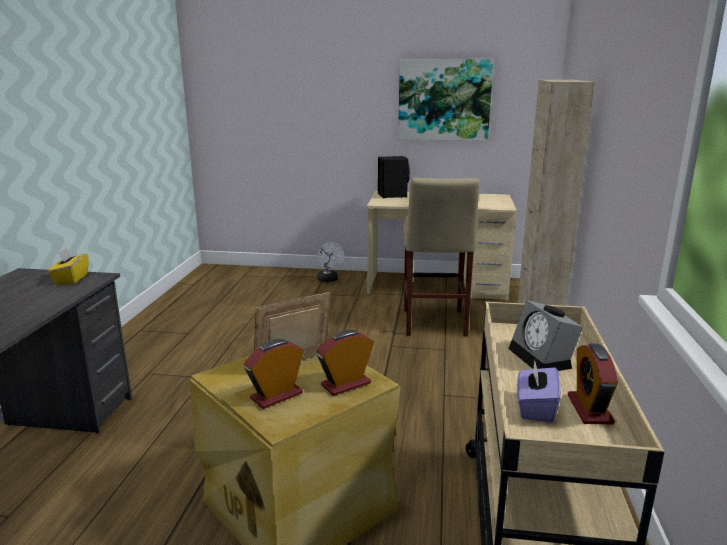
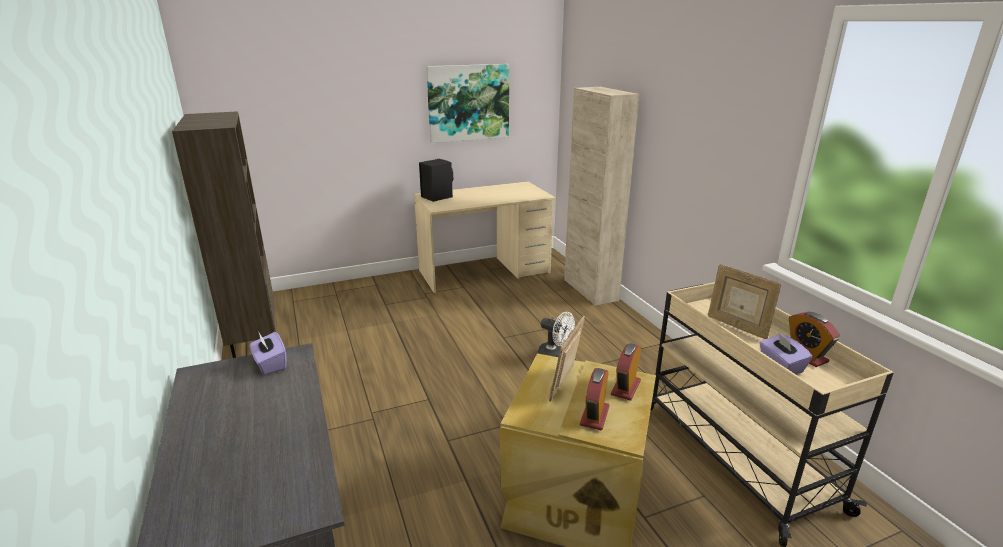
camera: 30 degrees left, 5 degrees up
yellow tissue box [48,248,88,284] -> purple tissue box [250,332,287,375]
white fan [317,242,344,282] -> white fan moved to [538,312,575,357]
beige stool [403,178,480,337] -> none
alarm clock [509,300,583,371] -> picture frame [708,264,782,339]
none -> brown bookcase [172,111,276,358]

